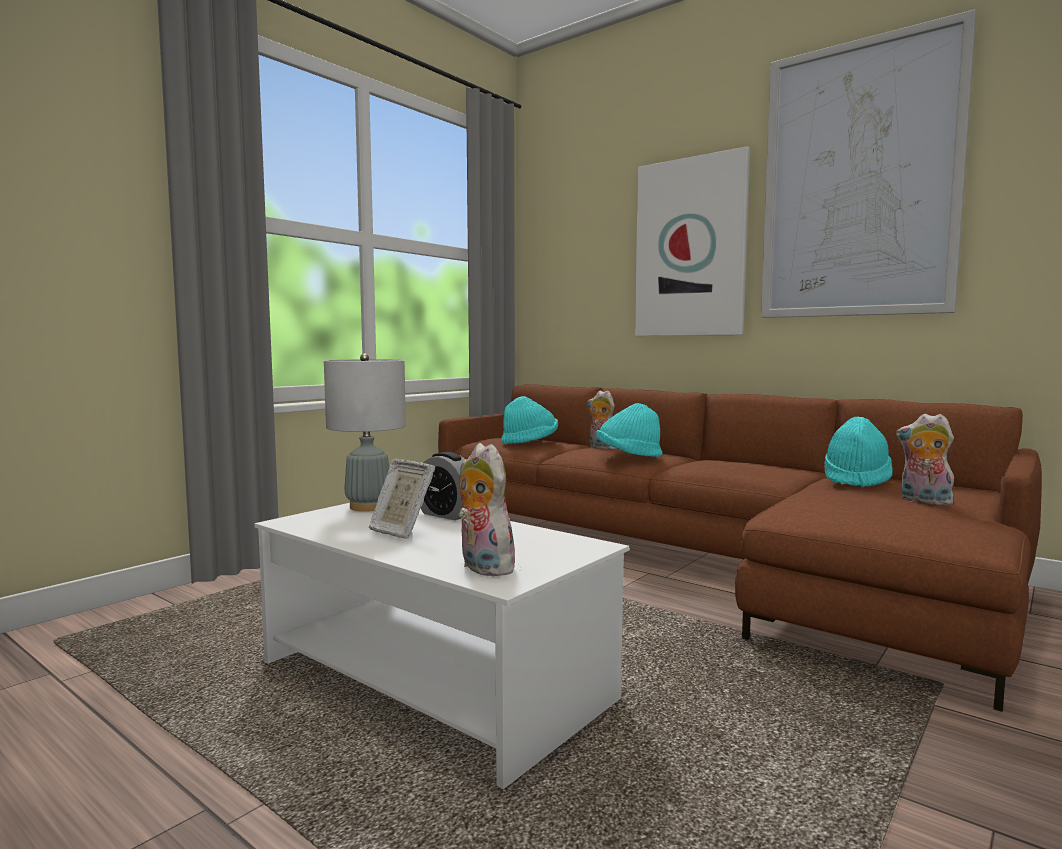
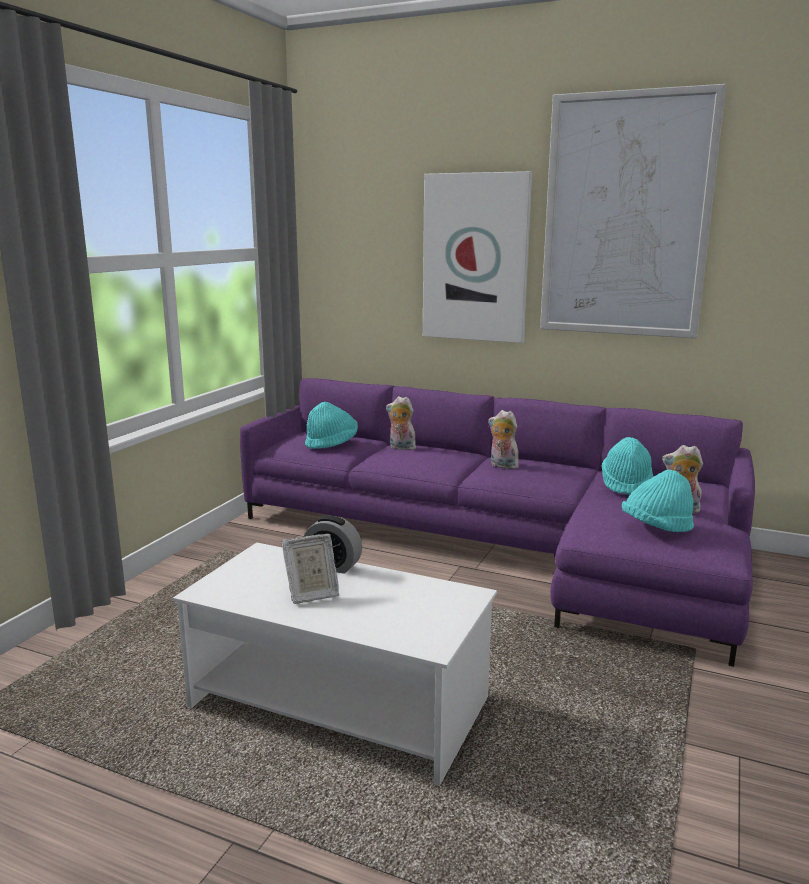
camera: 15 degrees left, 10 degrees up
grey table lamp [324,353,406,511] -> none
picture frame [369,458,436,539] -> picture frame turned 45 degrees counterclockwise [281,534,339,604]
brown sofa [438,384,1042,712] -> purple sofa [240,378,755,667]
plush toy [458,443,515,576] -> plush toy moved to [488,410,519,469]
turquoise hat [596,403,662,457] -> turquoise hat moved to [622,470,694,532]

